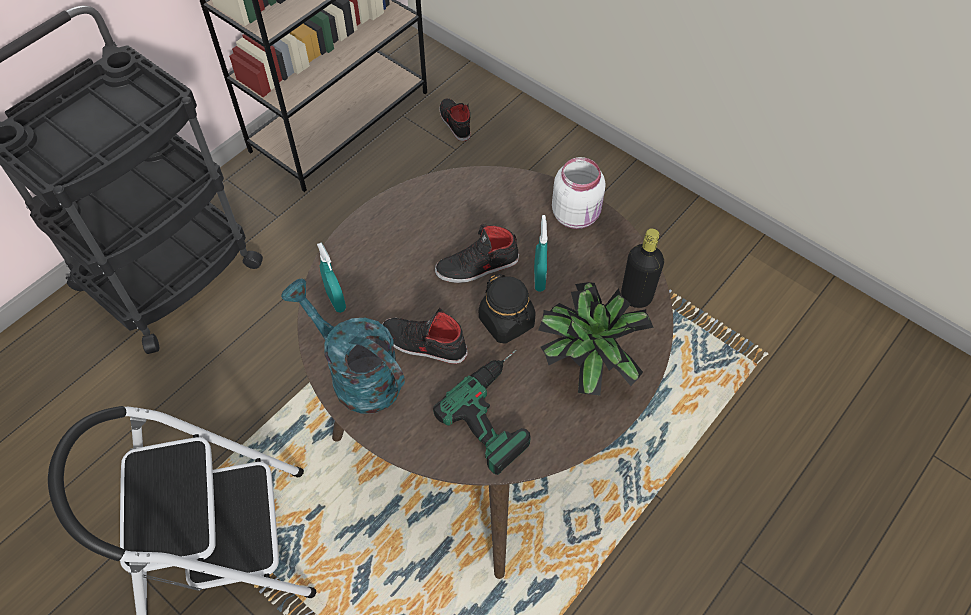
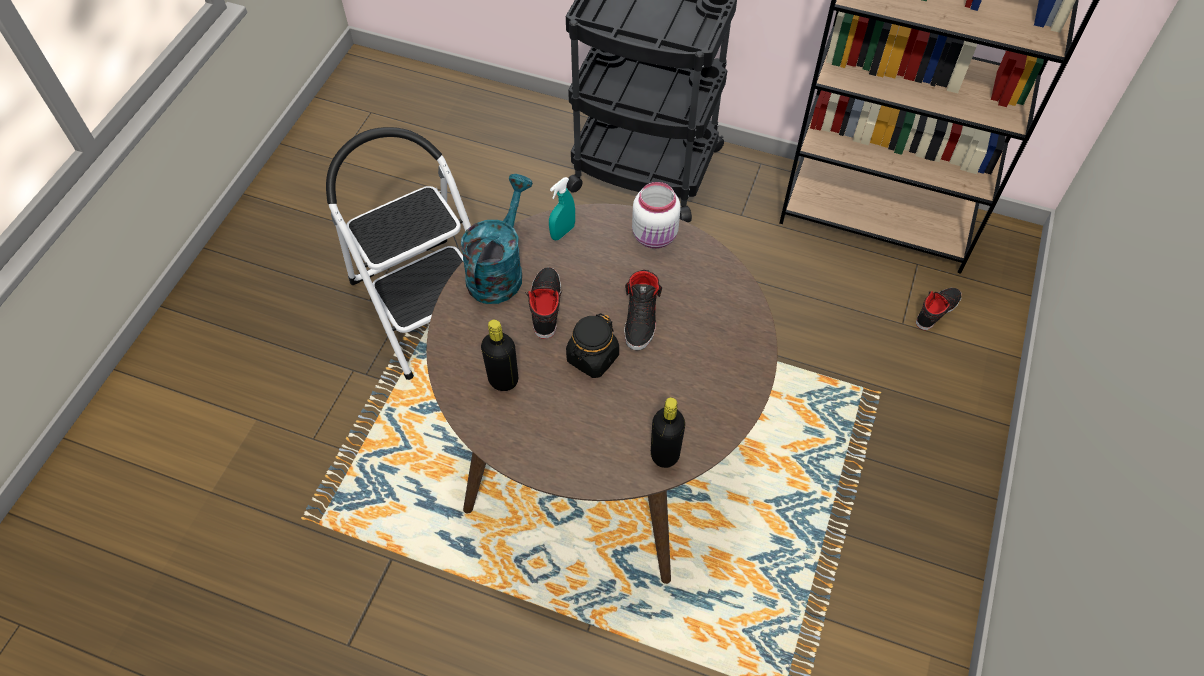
camera: 70 degrees right, 0 degrees up
power drill [433,350,531,475] -> black bottle [481,320,518,391]
black shoe [435,224,519,283] -> black shoe turned 135 degrees counterclockwise [624,270,662,351]
turquoise spray bottle [534,215,548,292] -> none
potted plant [538,282,654,395] -> none
white jar [552,157,606,229] -> white jar moved to [632,182,681,248]

